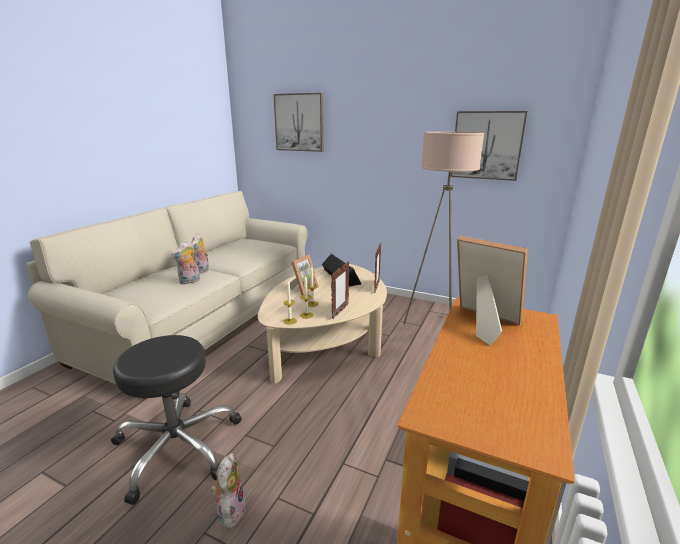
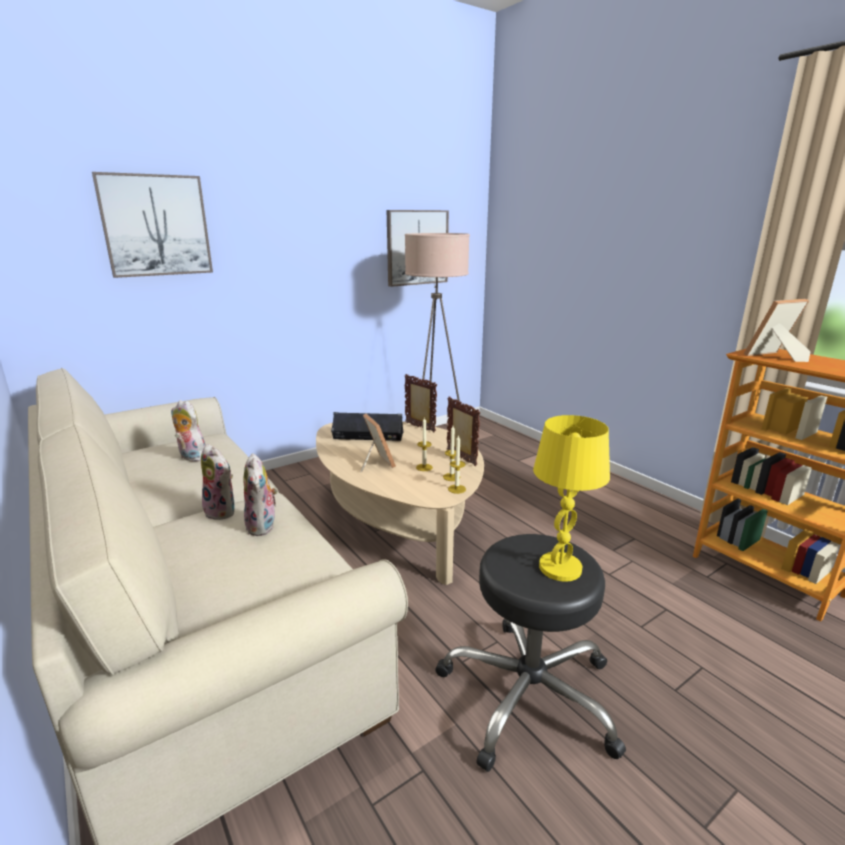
camera: 60 degrees left, 0 degrees up
plush toy [211,453,246,528] -> plush toy moved to [171,400,206,462]
none -> yellow table lamp [533,415,610,582]

